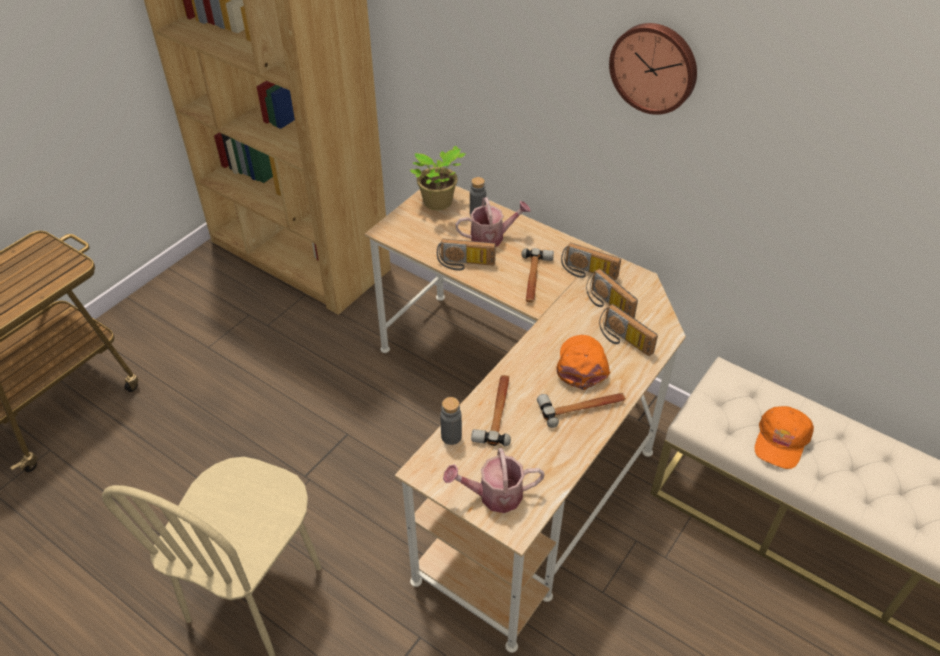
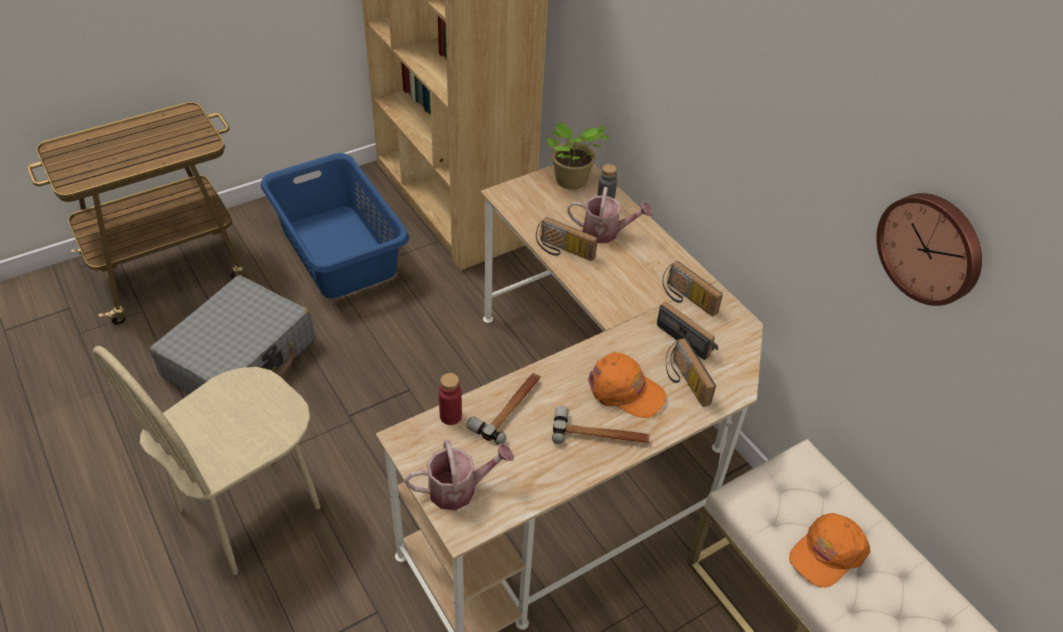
camera: 20 degrees right, 0 degrees up
grey bottle [440,397,462,445] -> red bottle [439,373,462,425]
watering can [443,448,545,513] -> watering can turned 150 degrees clockwise [405,440,514,510]
hammer [521,248,554,303] -> none
orange cap [556,335,610,390] -> orange cap turned 90 degrees clockwise [588,352,666,418]
radio [586,269,638,318] -> radio turned 150 degrees clockwise [657,302,718,360]
wall clock [609,23,697,115] -> wall clock moved to [876,193,982,306]
none -> grey suitcase [150,275,315,393]
none -> blue laundry basket [261,153,409,298]

